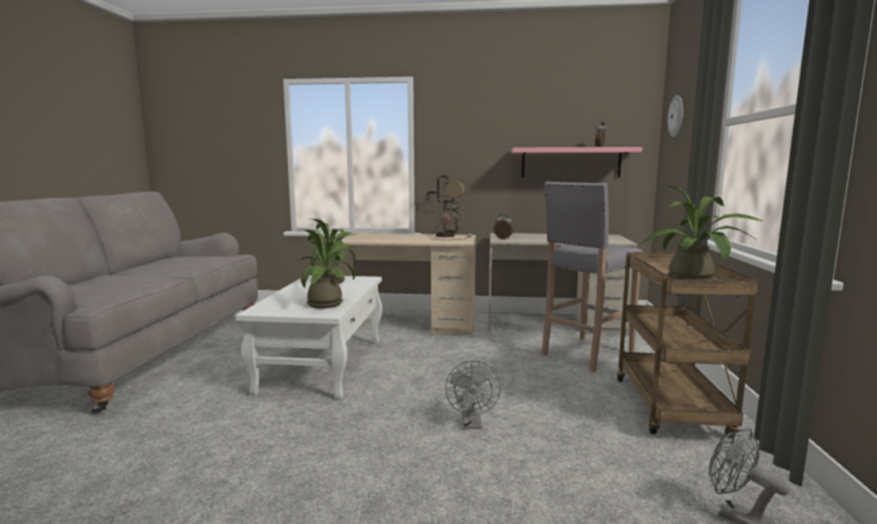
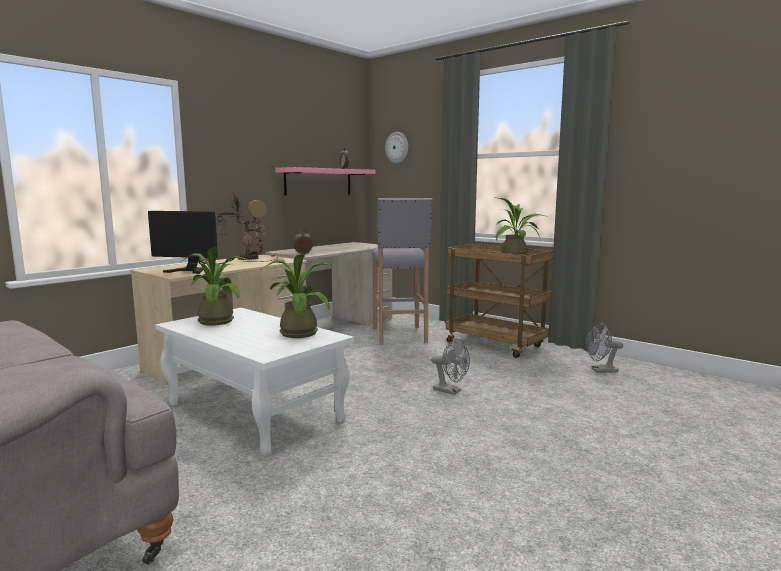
camera: 55 degrees left, 0 degrees up
none -> monitor [148,211,234,274]

